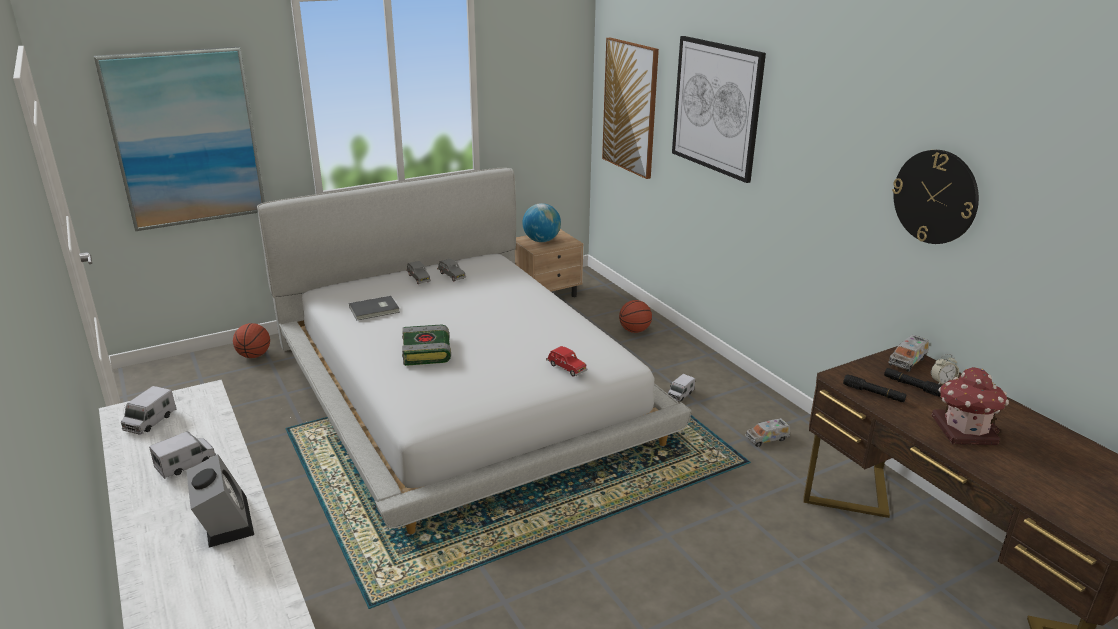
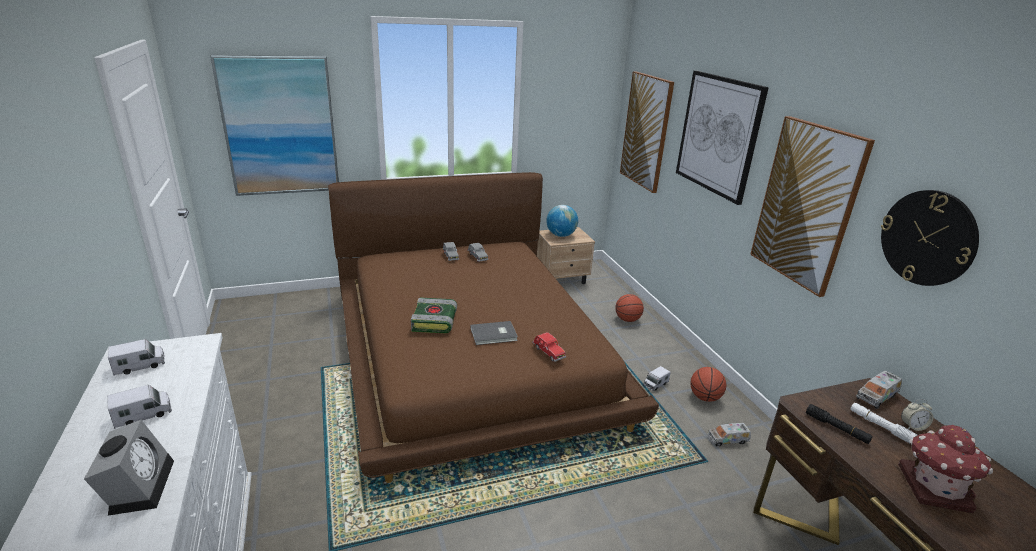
camera: 10 degrees right, 0 degrees up
toy truck [121,386,177,435] -> toy truck turned 150 degrees counterclockwise [108,339,165,376]
basketball [233,323,270,358] -> basketball moved to [690,367,726,402]
white bed [257,168,691,534] -> brown bed [328,172,659,483]
grey book [349,296,400,320] -> grey book moved to [470,321,518,345]
black flashlight [884,368,942,397] -> white flashlight [850,403,918,444]
none -> picture [750,116,875,297]

